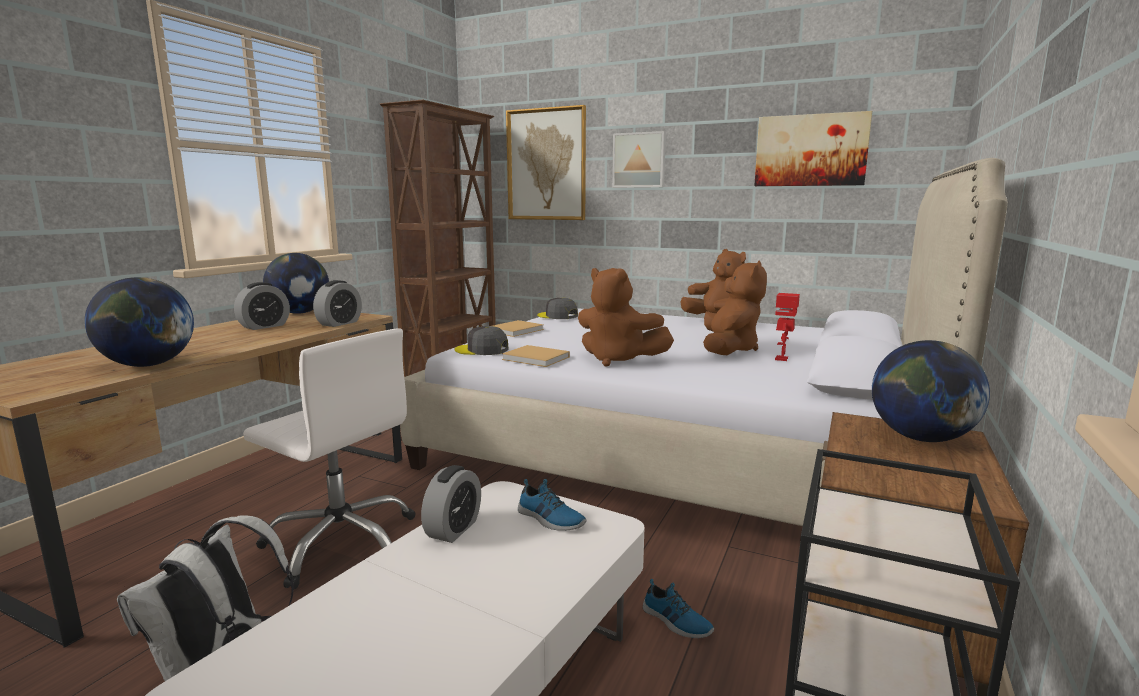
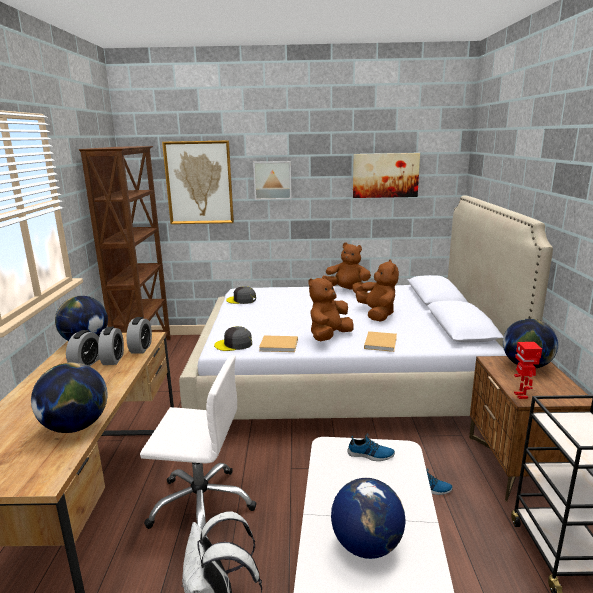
camera: 25 degrees left, 5 degrees up
alarm clock [421,465,481,543] -> alarm clock moved to [98,327,124,365]
beige book [493,320,544,337] -> beige book moved to [364,331,397,352]
brown plush toy [578,268,674,367] -> brown plush toy turned 120 degrees clockwise [308,276,354,341]
toy robot [775,293,800,361] -> toy robot moved to [514,342,542,399]
none -> globe [331,478,405,559]

